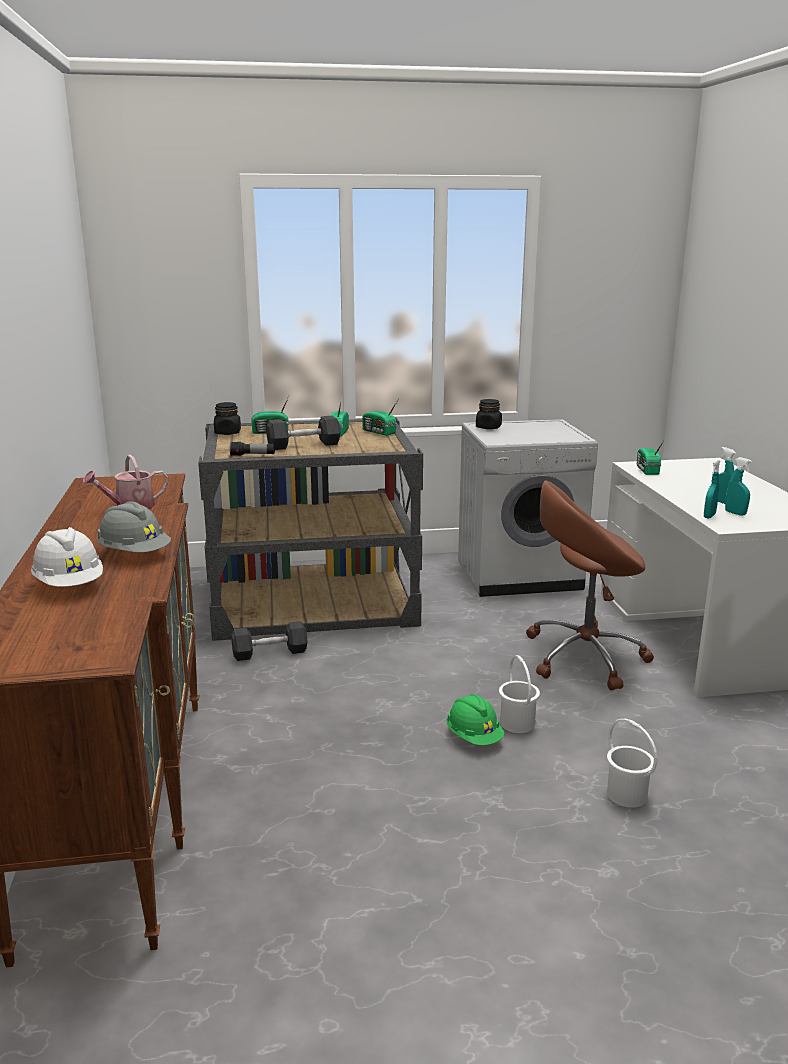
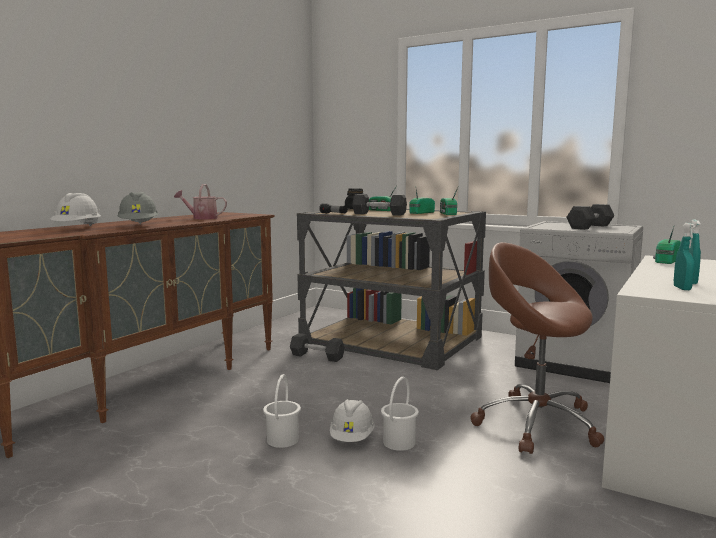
camera: 40 degrees right, 10 degrees down
green hard hat [447,694,505,745] -> white hard hat [330,399,375,442]
black jar [476,399,502,429] -> none
white bucket [607,719,658,808] -> white bucket moved to [263,374,301,448]
turquoise spray bottle [704,460,720,519] -> none
none -> grey dumbbell [567,204,615,230]

